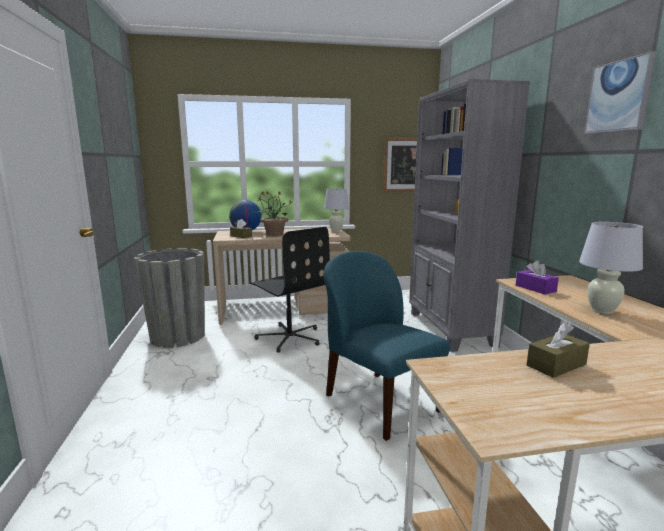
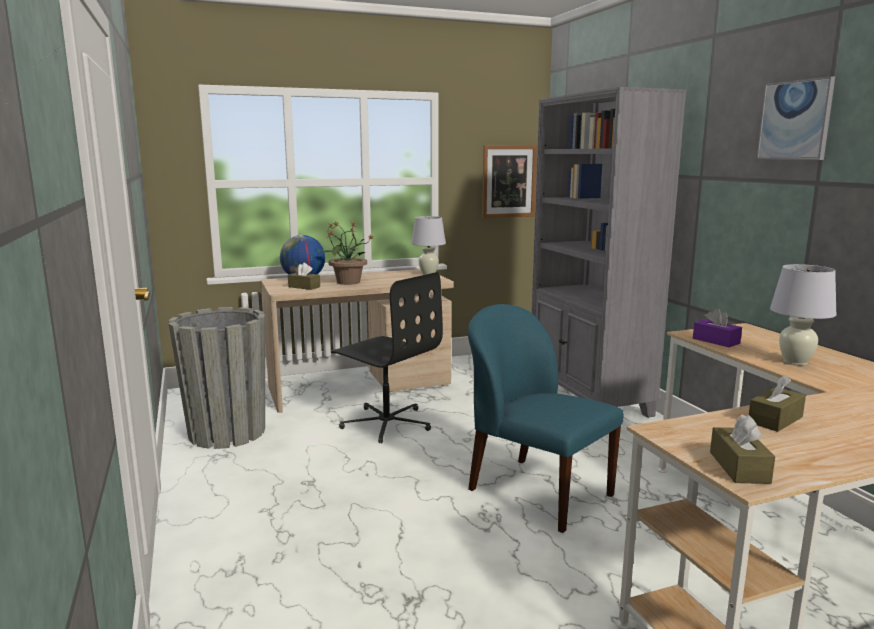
camera: 10 degrees left, 0 degrees up
none -> brown tissue box [710,414,775,484]

